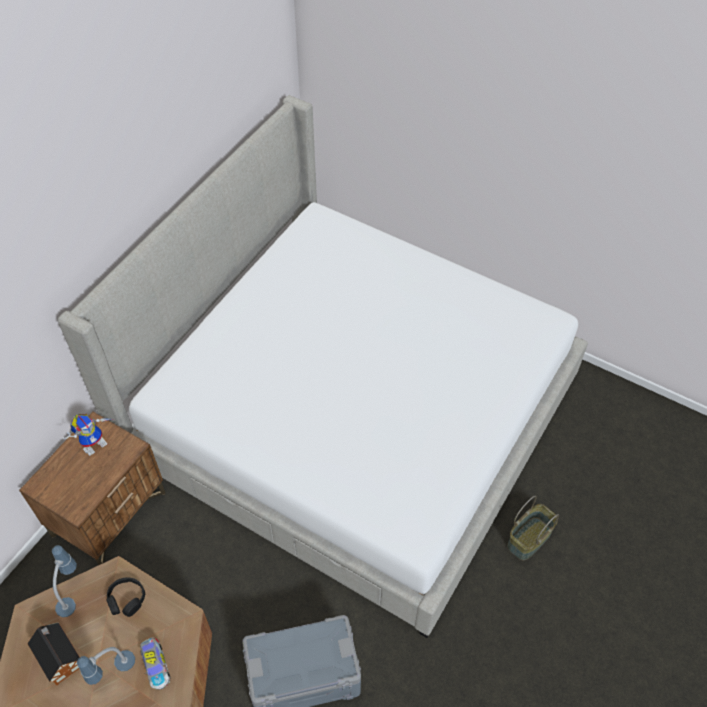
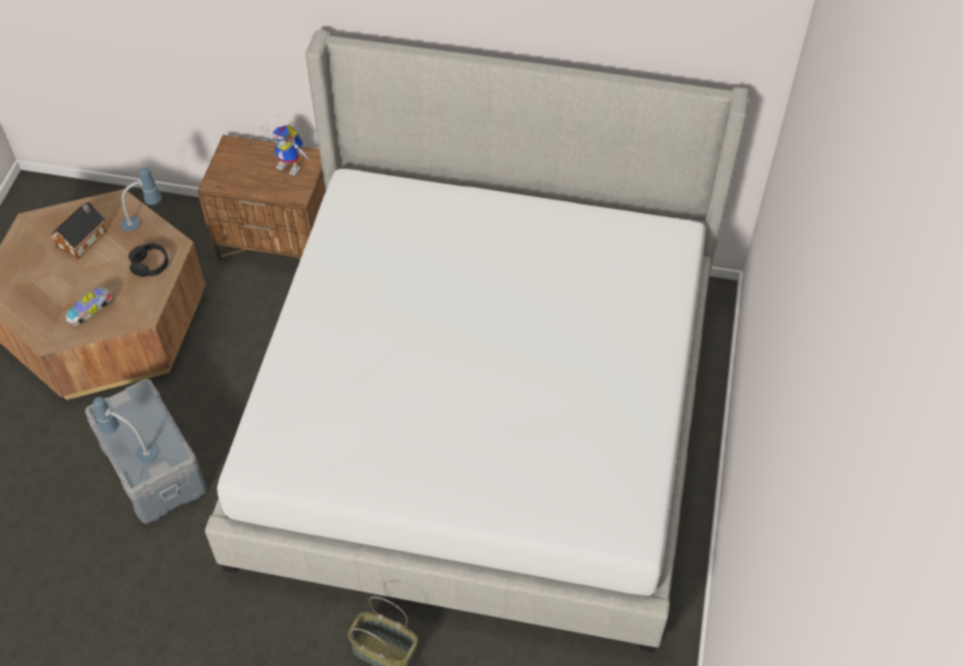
camera: 70 degrees right, 0 degrees up
table lamp [77,647,135,685] -> table lamp moved to [93,397,158,463]

